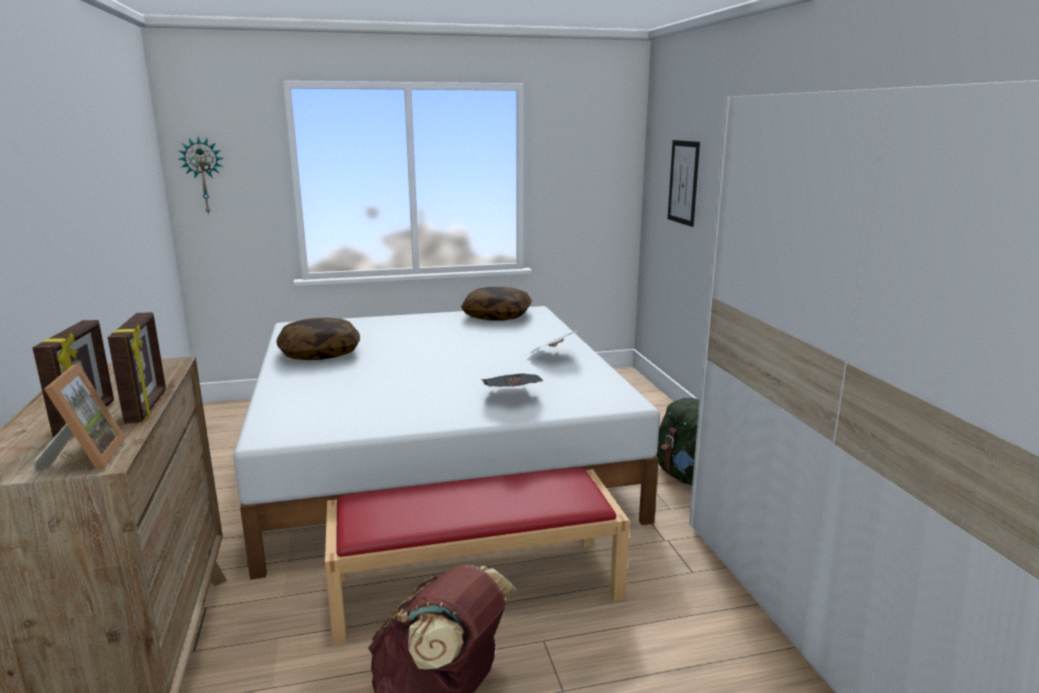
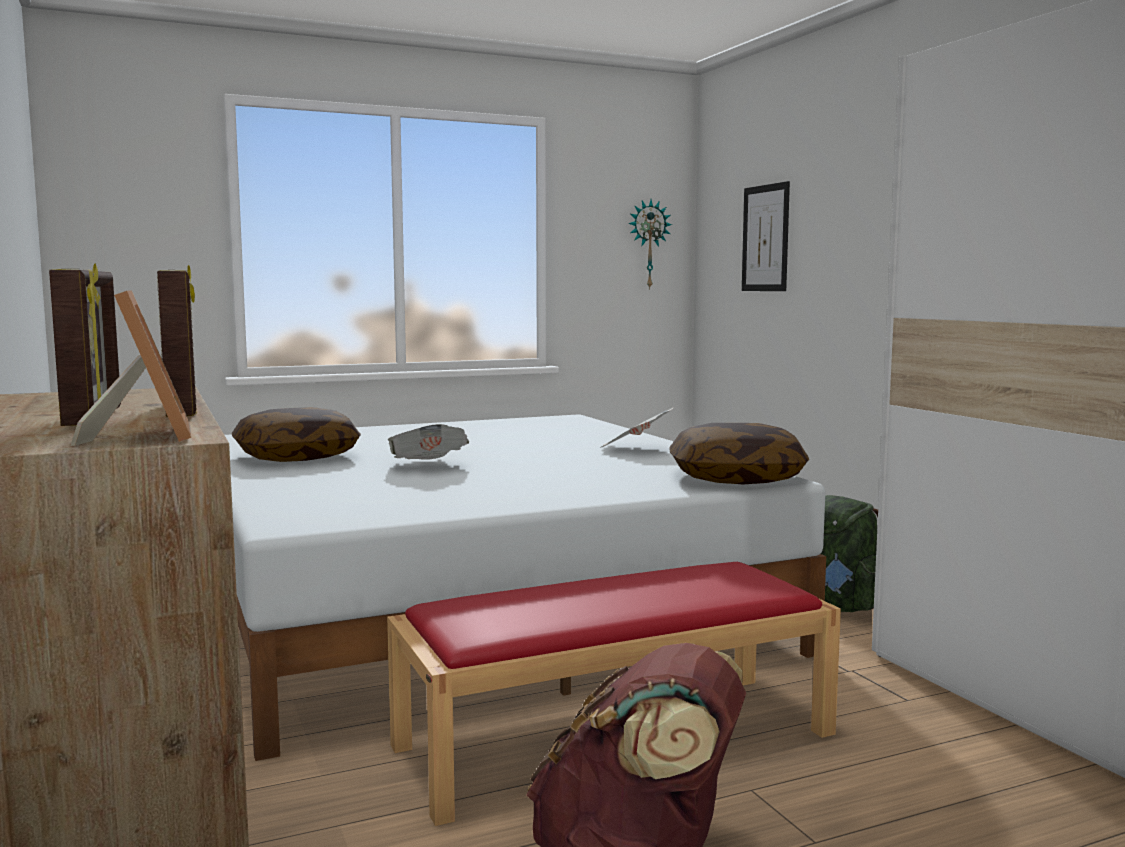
camera: 10 degrees left, 10 degrees down
wall clock [178,137,224,215] -> wall clock moved to [628,200,672,289]
pillow [461,287,532,321] -> pillow moved to [669,423,809,484]
newspaper [481,374,543,387] -> newspaper moved to [388,424,470,460]

